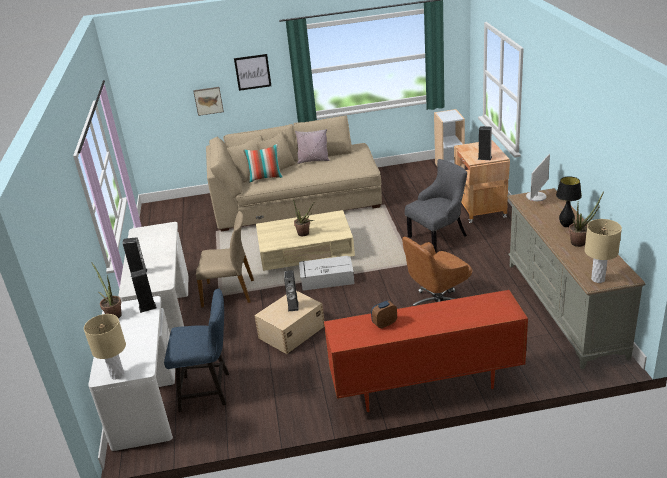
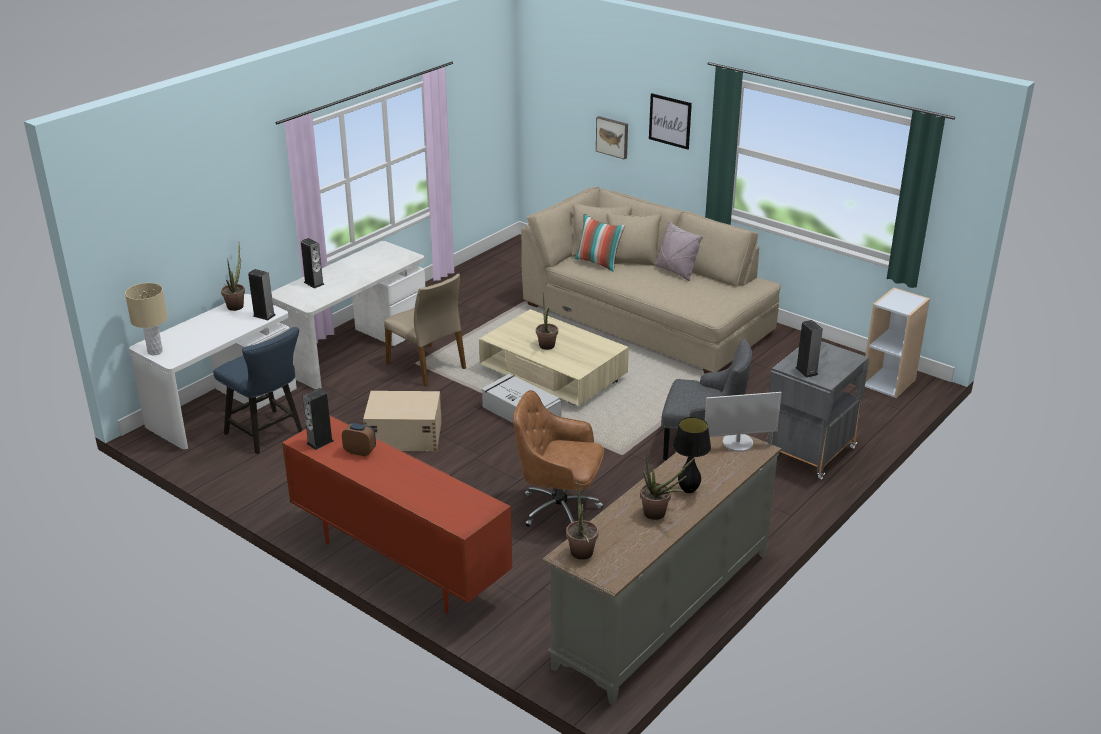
camera: 45 degrees right, 0 degrees up
speaker [284,270,299,312] -> speaker moved to [302,388,334,450]
brown cart [454,140,510,223] -> grey cart [767,341,869,480]
beige table lamp [585,219,622,283] -> potted plant [566,480,599,560]

